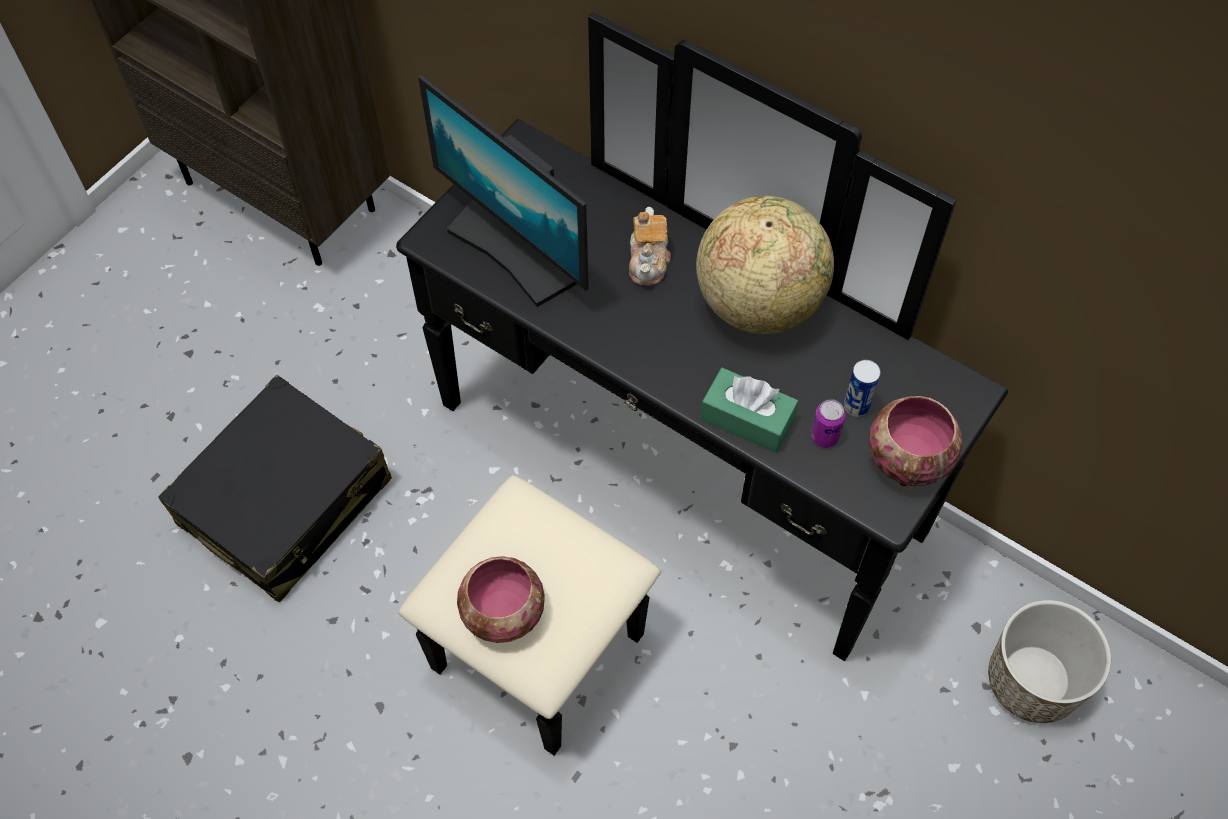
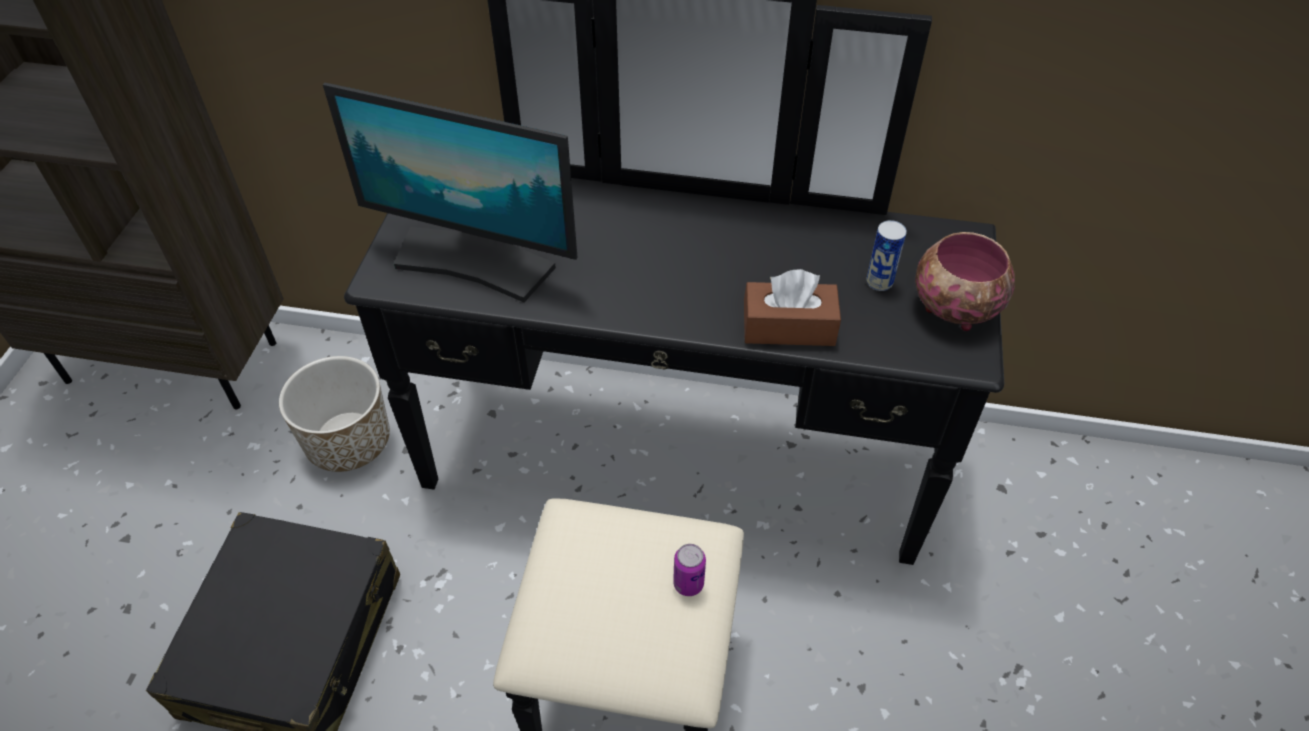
camera: 25 degrees left, 10 degrees down
bowl [457,556,545,643] -> none
teapot [629,207,671,286] -> none
globe [696,196,834,334] -> none
green tissue box [700,368,799,453] -> brown tissue box [744,269,841,346]
can [811,399,846,448] -> can moved to [673,544,706,596]
planter [988,600,1111,723] -> planter moved to [279,356,390,472]

